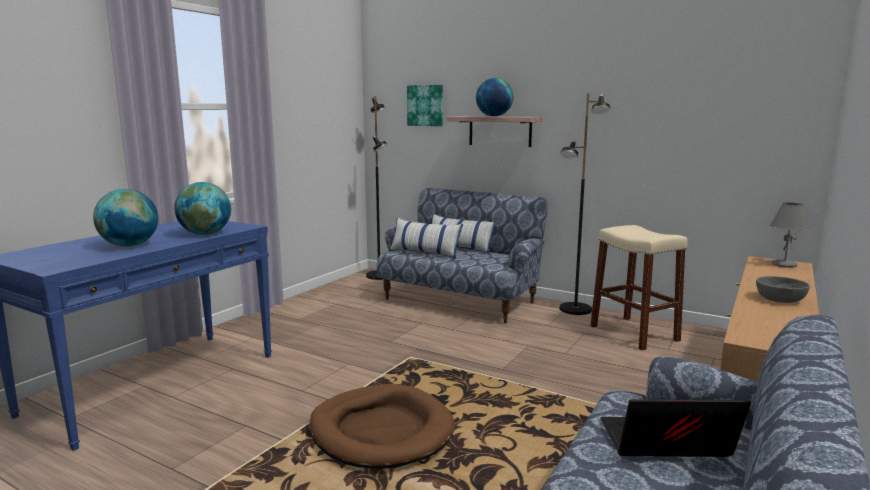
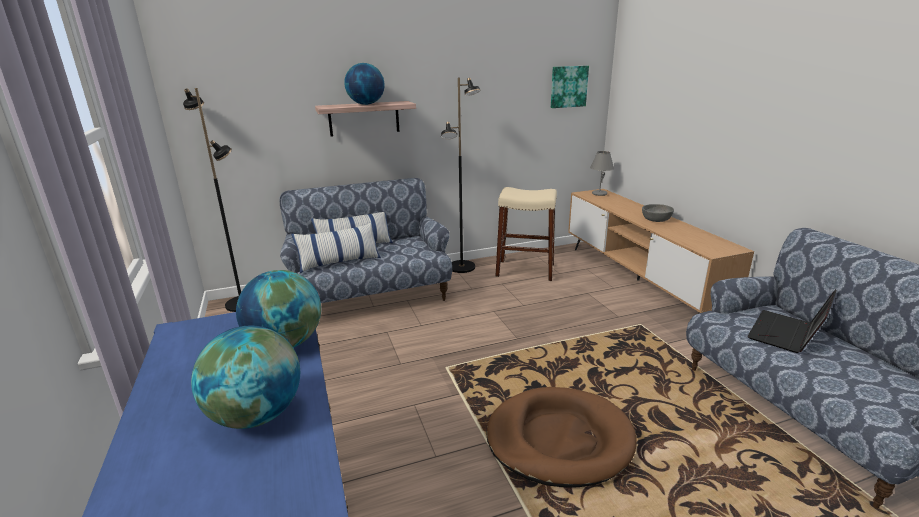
camera: 50 degrees left, 10 degrees up
picture [407,85,443,126] -> picture moved to [551,66,589,108]

